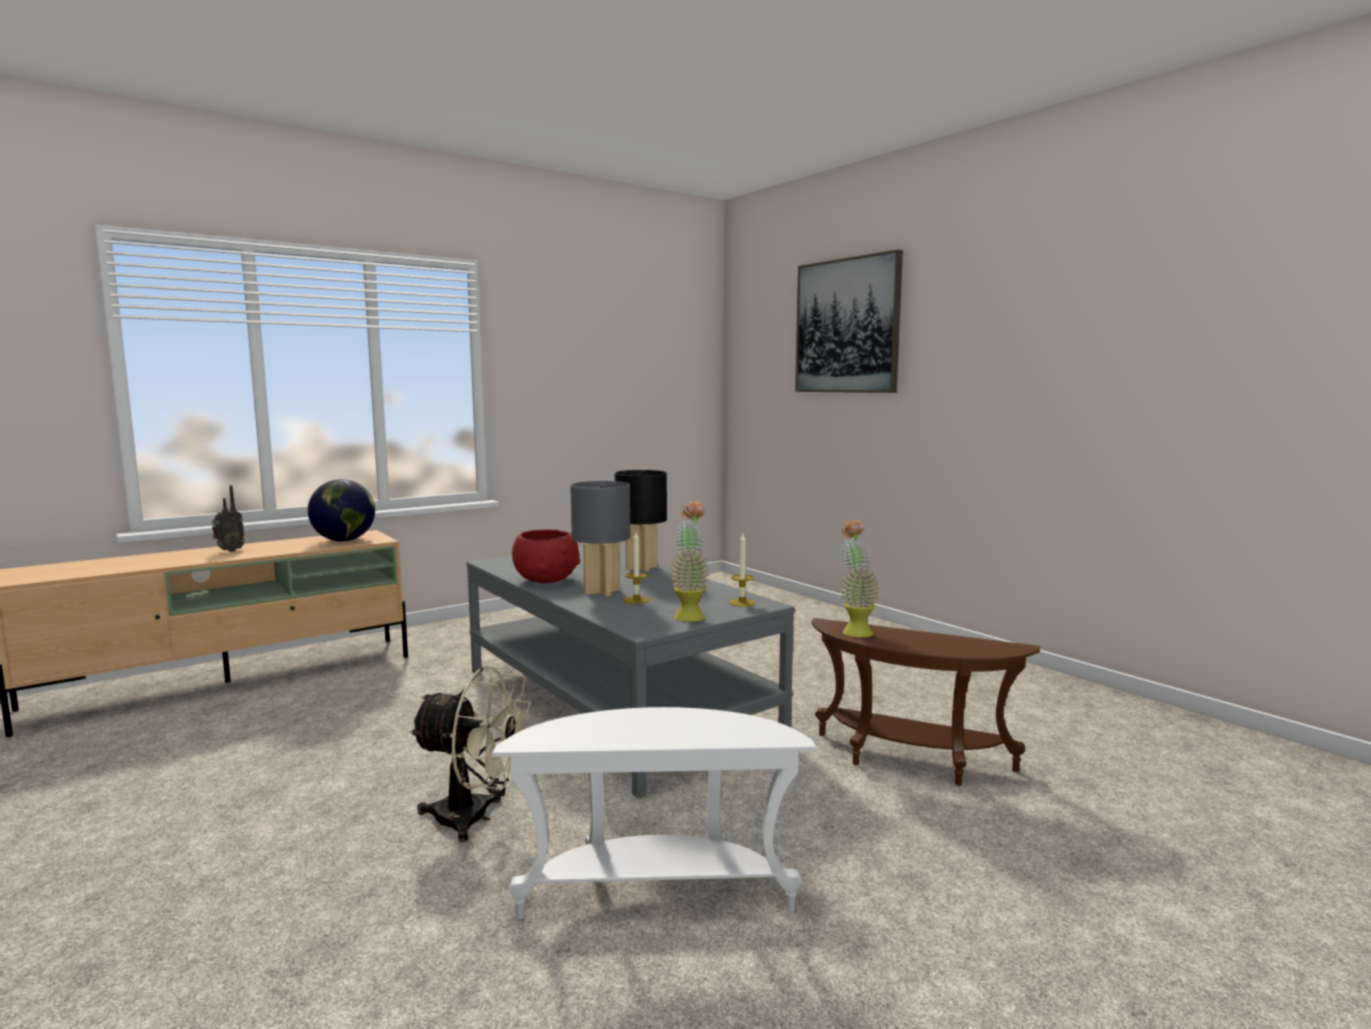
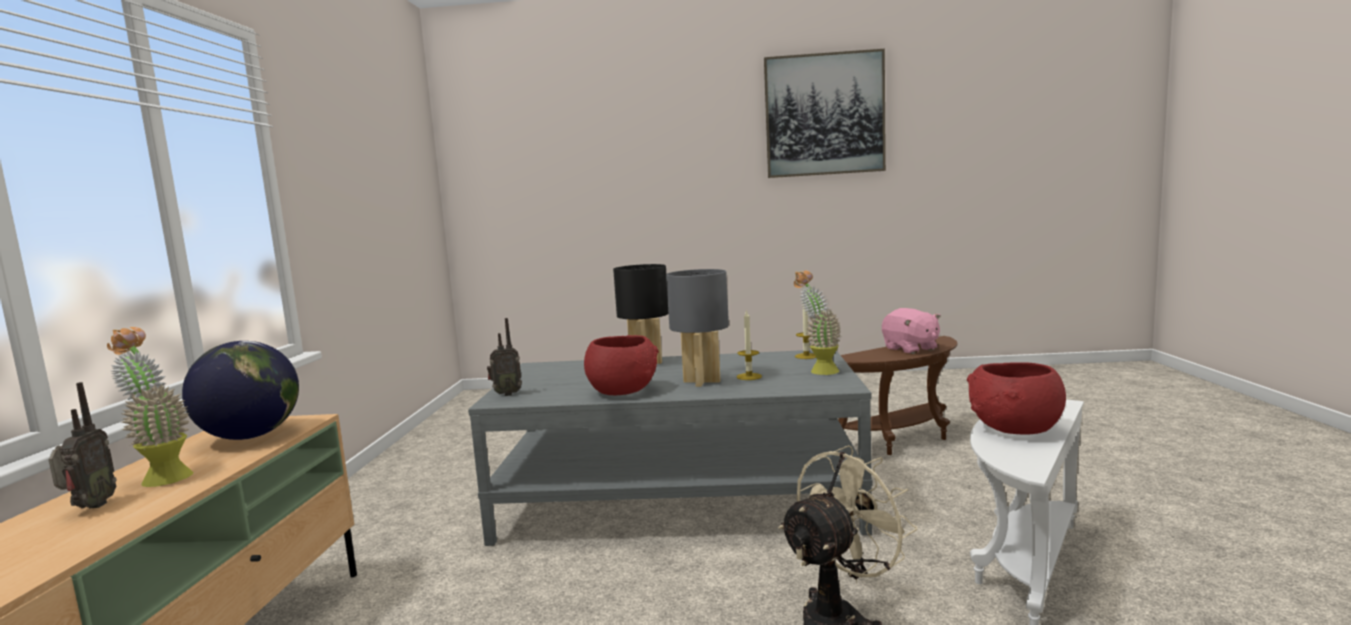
camera: 50 degrees left, 0 degrees up
picture [795,250,903,393] -> picture moved to [764,49,886,178]
potted plant [840,520,880,637] -> potted plant moved to [107,327,194,487]
none -> radio [487,318,522,396]
none -> pink plush toy [882,308,941,354]
none -> red bowl [967,362,1066,434]

